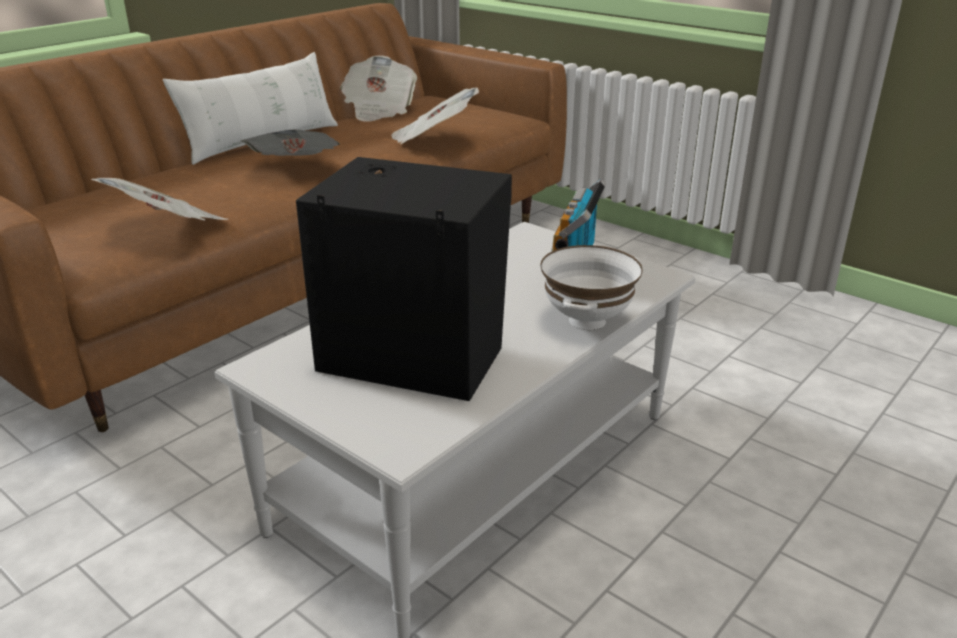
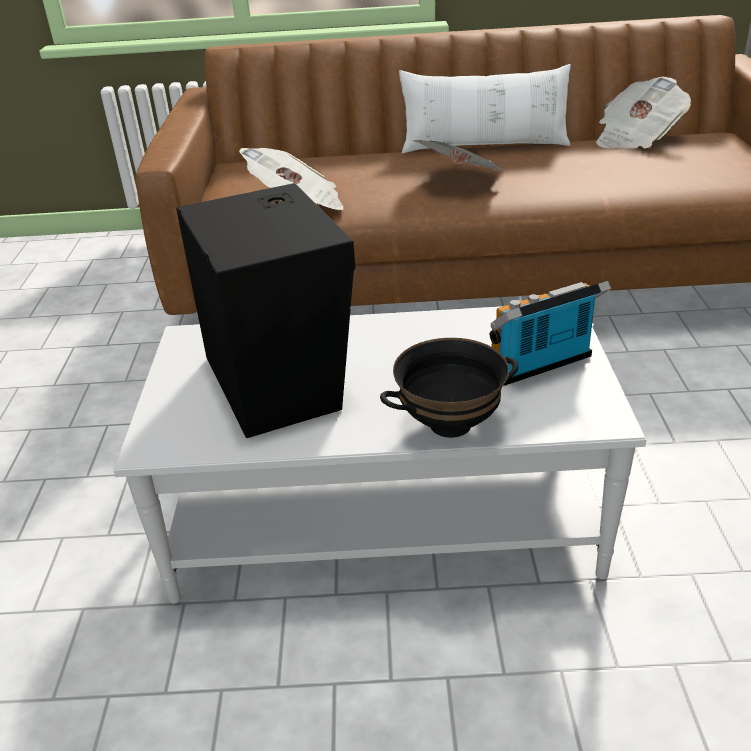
camera: 50 degrees right, 5 degrees up
newspaper [391,88,479,144] -> none
white bowl [540,245,643,330] -> black bowl [380,338,518,438]

